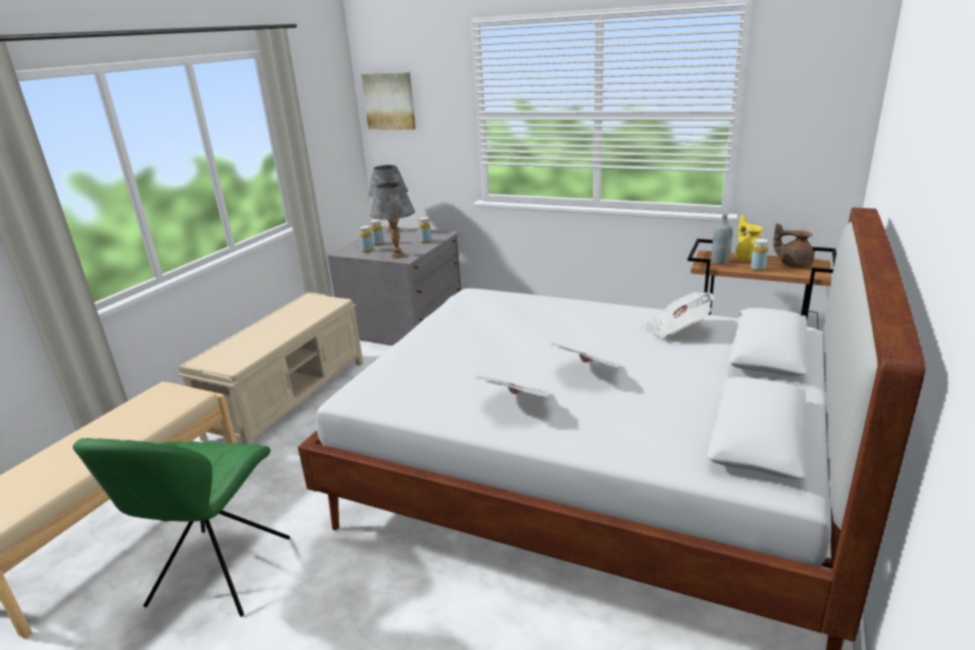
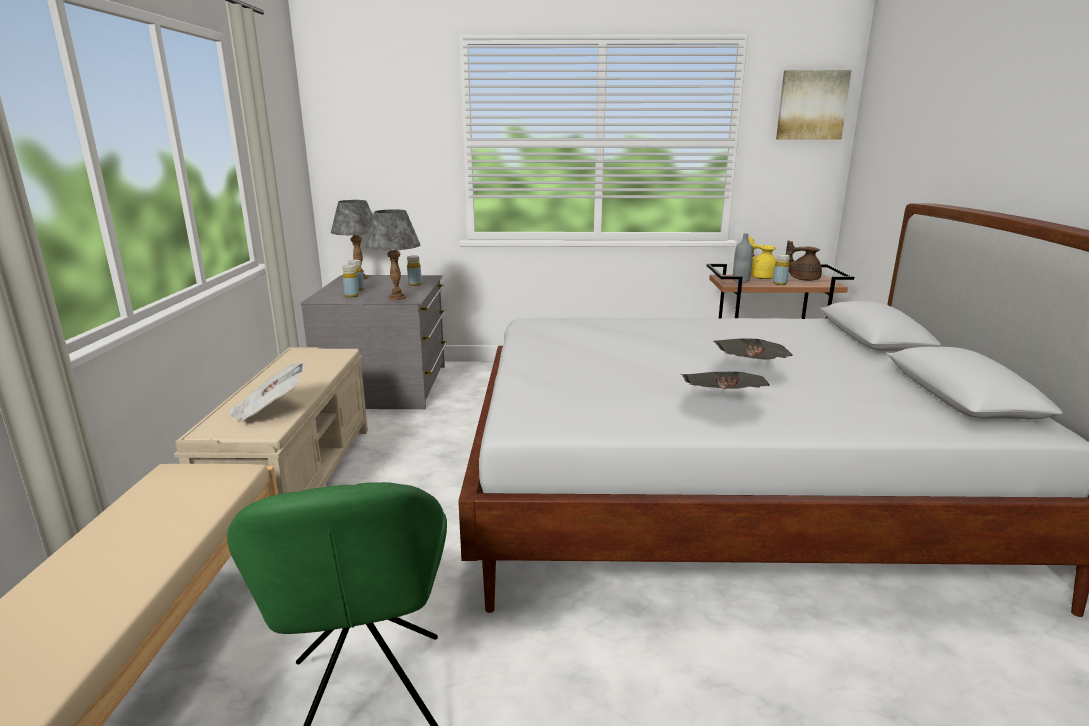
camera: 25 degrees left, 5 degrees down
picture [361,72,416,130] -> picture moved to [776,70,852,139]
newspaper [643,292,715,338] -> newspaper moved to [228,363,306,422]

